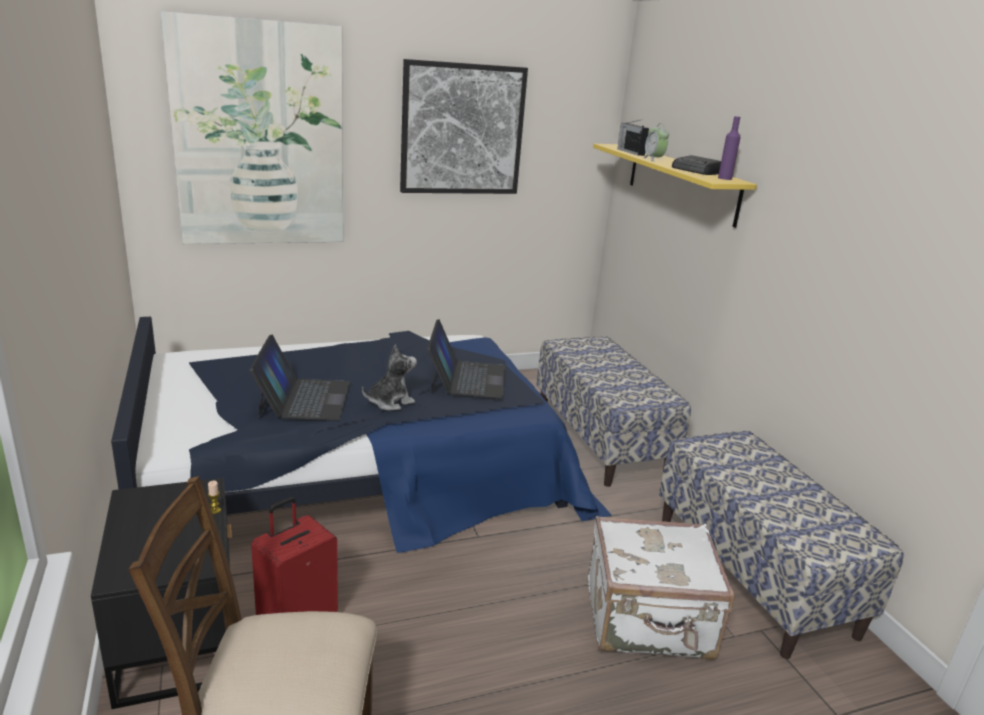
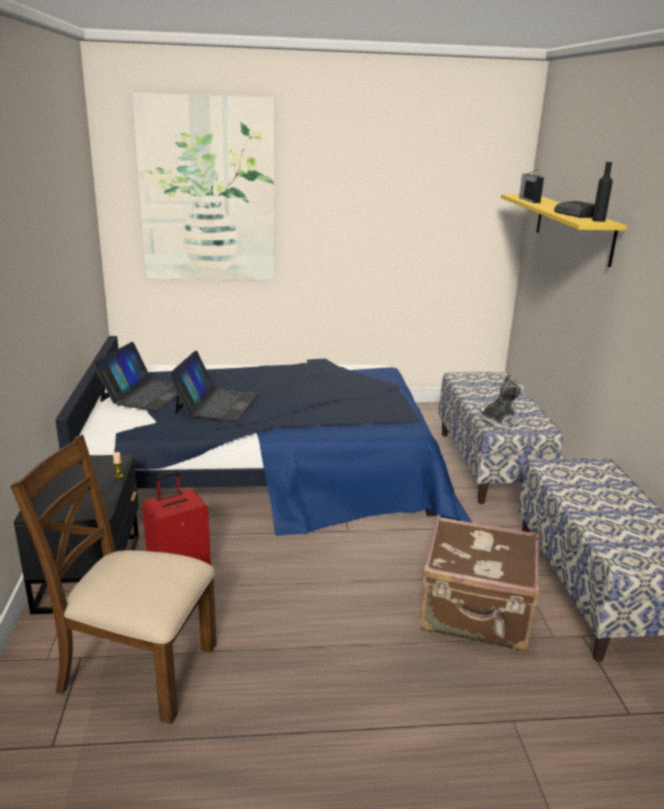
camera: 15 degrees right, 0 degrees up
plush toy [362,345,417,411] -> plush toy moved to [479,374,525,429]
picture [400,59,528,194] -> none
laptop [427,319,505,399] -> laptop moved to [93,342,177,411]
white suitcase [588,516,735,660] -> brown suitcase [420,516,539,651]
alarm clock [643,123,669,162] -> none
purple bottle [718,116,741,180] -> black bottle [592,162,613,222]

